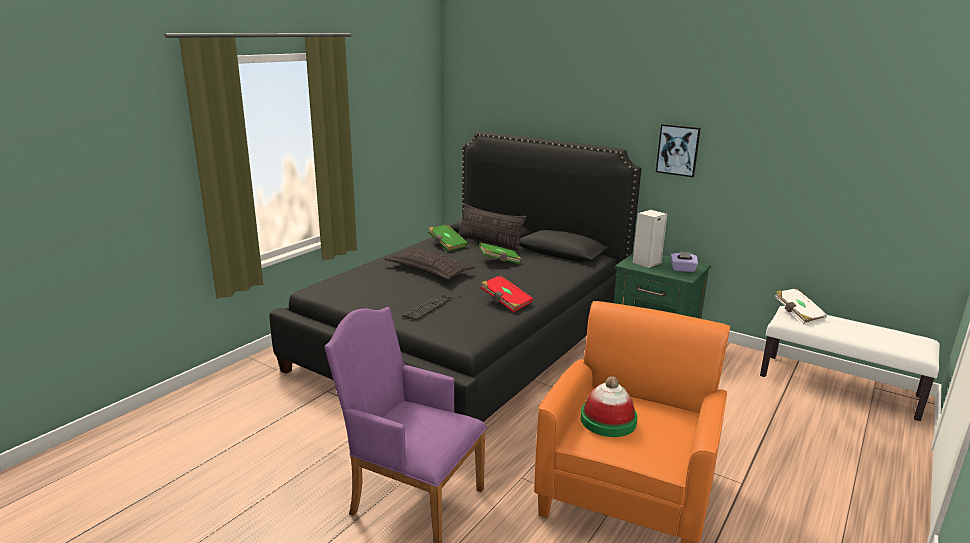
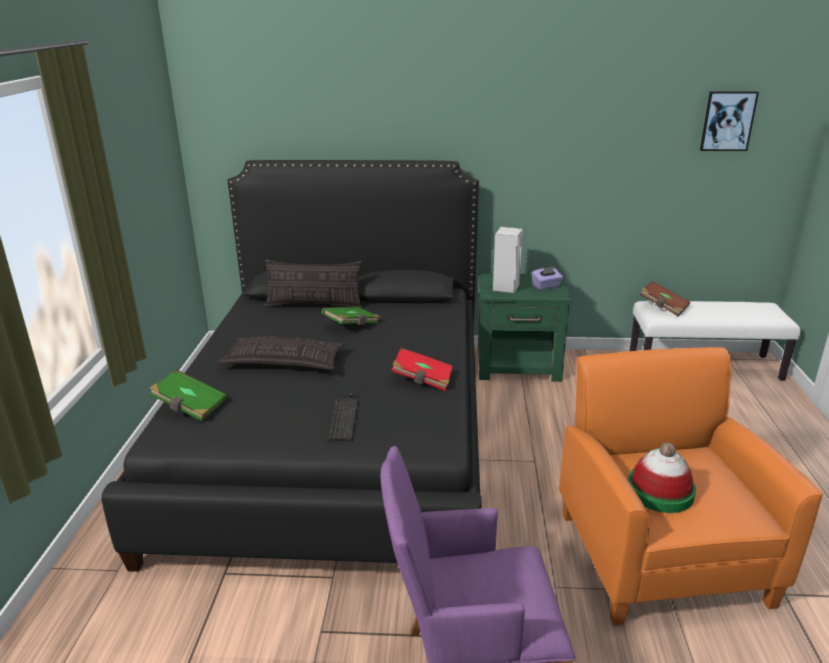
camera: 30 degrees left, 5 degrees up
green book [428,224,468,252] -> green book moved to [149,370,227,422]
picture [656,124,701,177] -> picture moved to [700,91,759,151]
white book [774,288,827,324] -> brown book [639,281,691,317]

